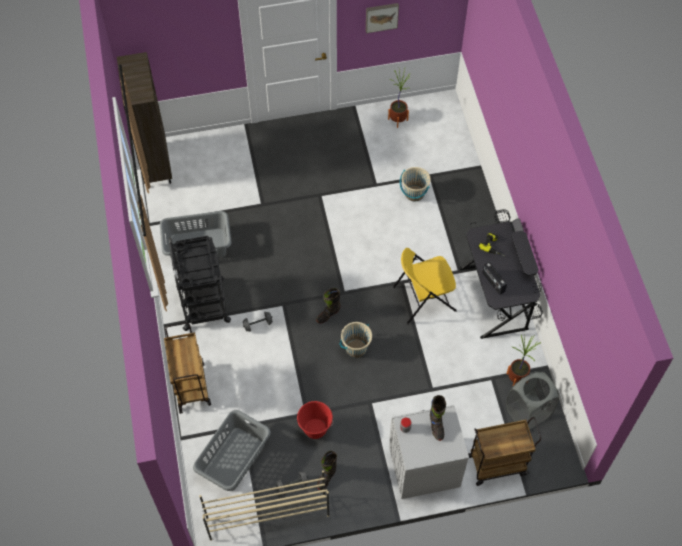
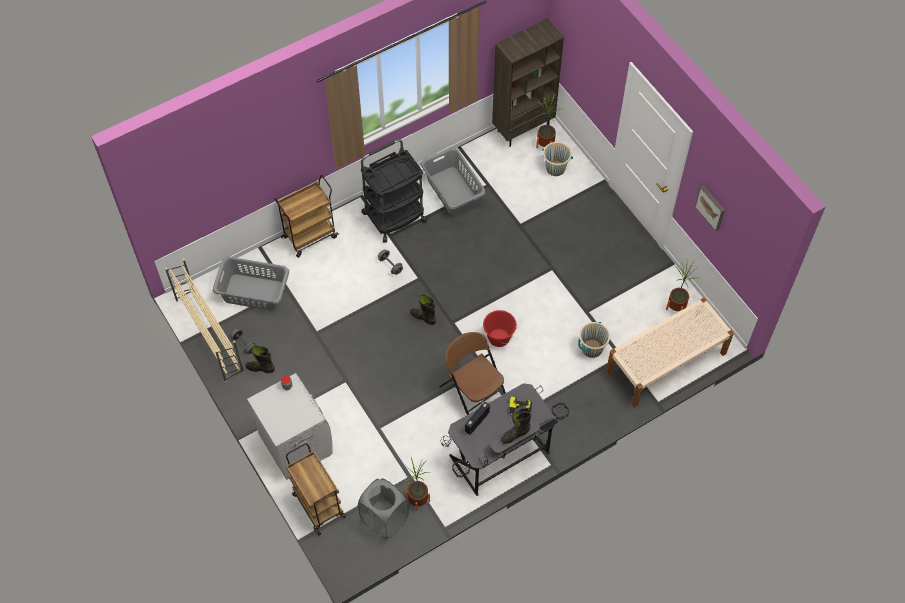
camera: 70 degrees right, 0 degrees up
red bucket [297,401,333,439] -> red bucket moved to [483,310,517,347]
beige bucket [340,322,372,358] -> beige bucket moved to [542,142,573,176]
yellow chair [393,248,456,324] -> brown chair [439,332,506,415]
black boot [430,395,446,441] -> black boot moved to [501,408,531,444]
none -> potted plant [536,94,564,148]
none -> beige bench [606,298,734,408]

